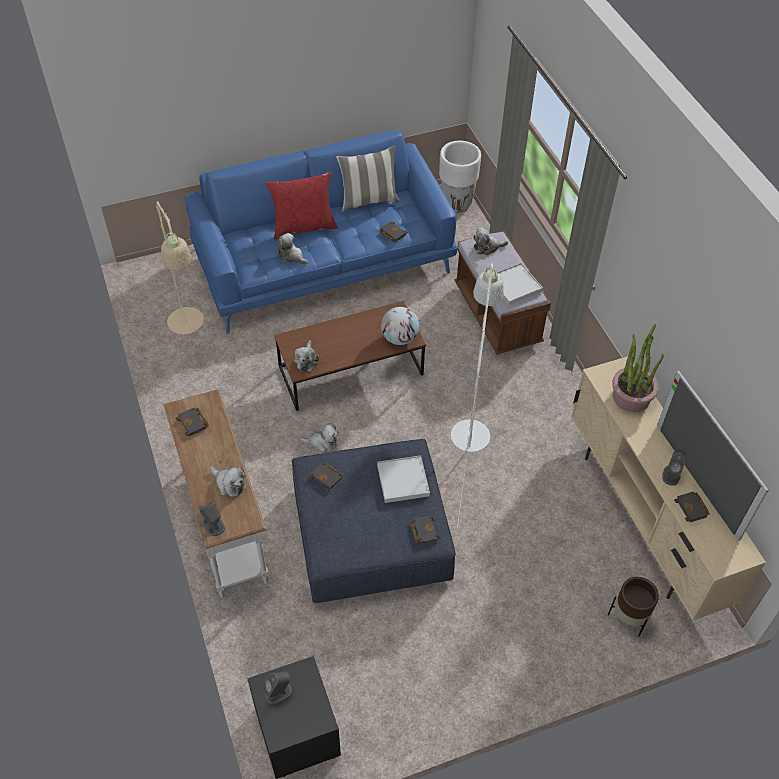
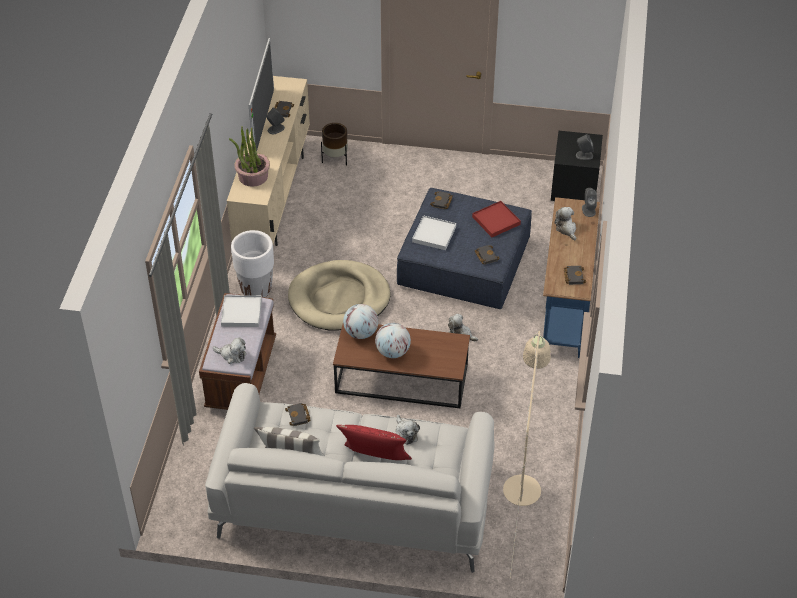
camera: 150 degrees left, 5 degrees down
white console table [163,389,269,598] -> blue console table [543,197,600,358]
blue sofa [185,130,457,334] -> white sofa [205,383,495,573]
plush toy [294,340,319,372] -> none
white planter [439,141,481,213] -> white planter moved to [231,230,274,298]
white floor lamp [451,263,504,529] -> beige dog bed [288,260,391,330]
none -> globe [375,323,411,358]
none -> red tray [472,201,521,237]

